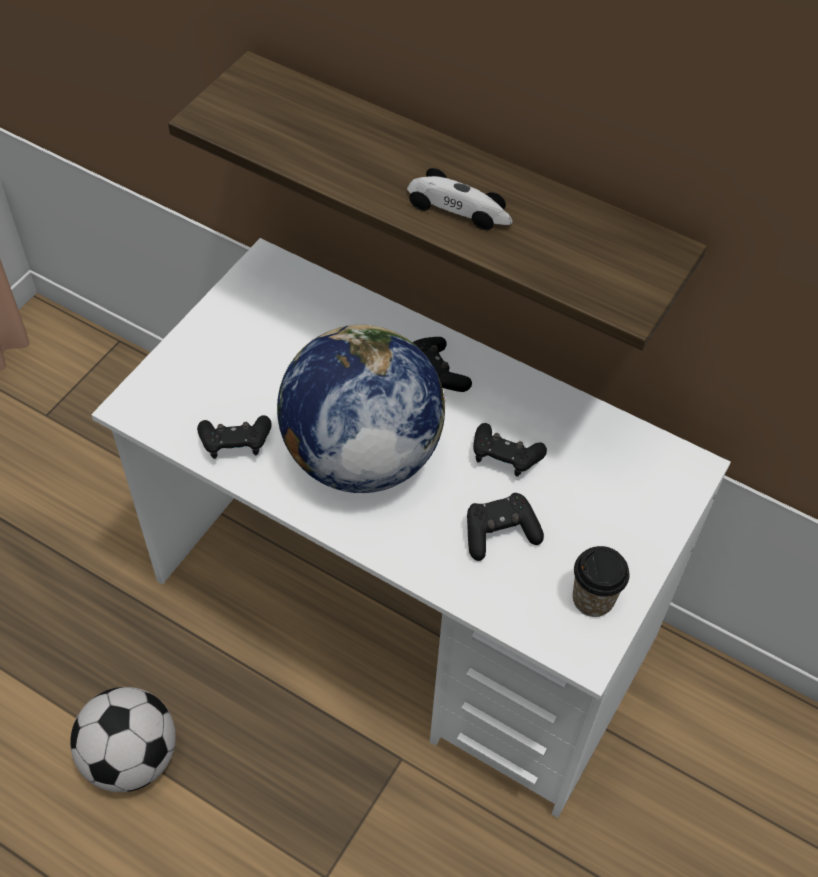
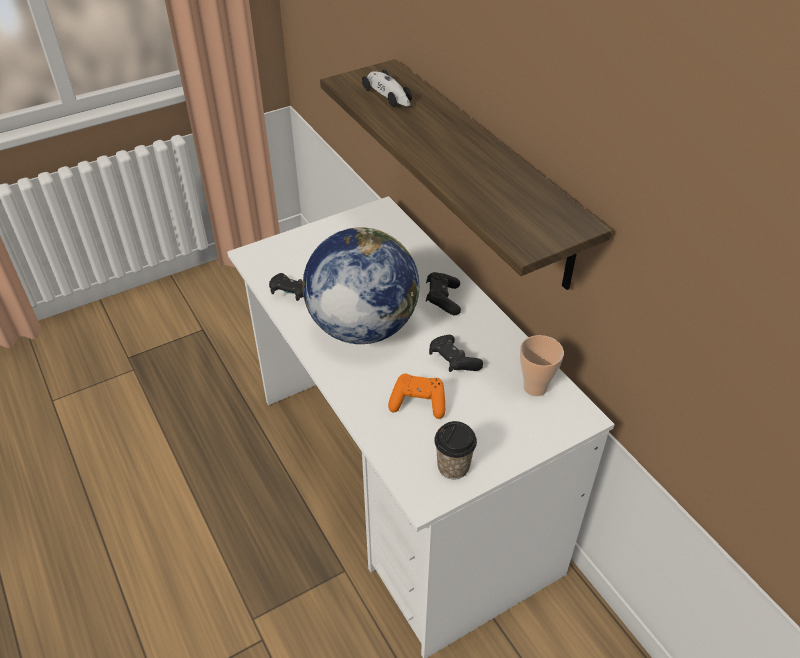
camera: 30 degrees right, 10 degrees down
football [70,687,176,792] -> none
toy car [407,168,513,230] -> toy car moved to [362,70,412,107]
black game controller [467,493,544,561] -> orange game controller [388,374,445,419]
none -> cup [520,335,564,396]

